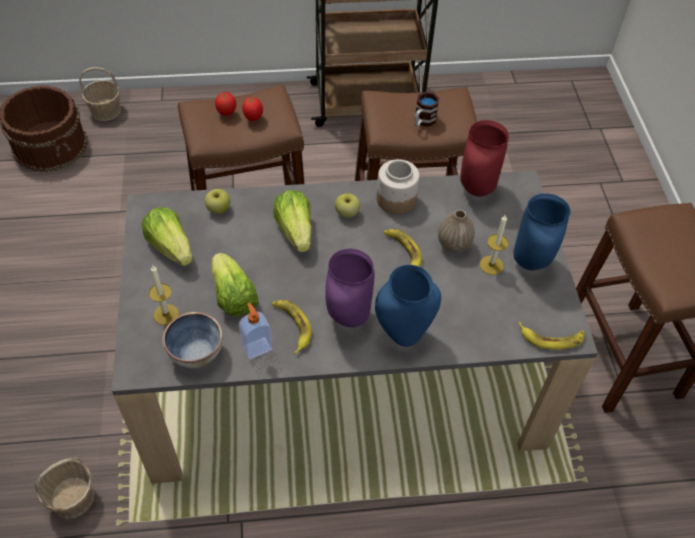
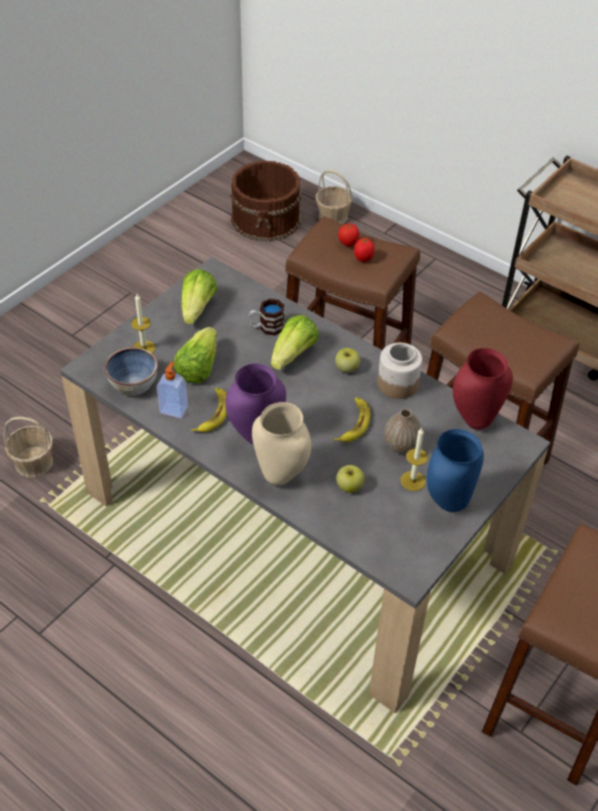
camera: 45 degrees right, 5 degrees down
apple [205,189,230,214] -> apple moved to [336,465,365,493]
blue vase [375,265,441,347] -> beige vase [252,402,311,485]
mug [415,92,439,127] -> mug moved to [249,299,285,335]
banana [518,322,584,349] -> none

